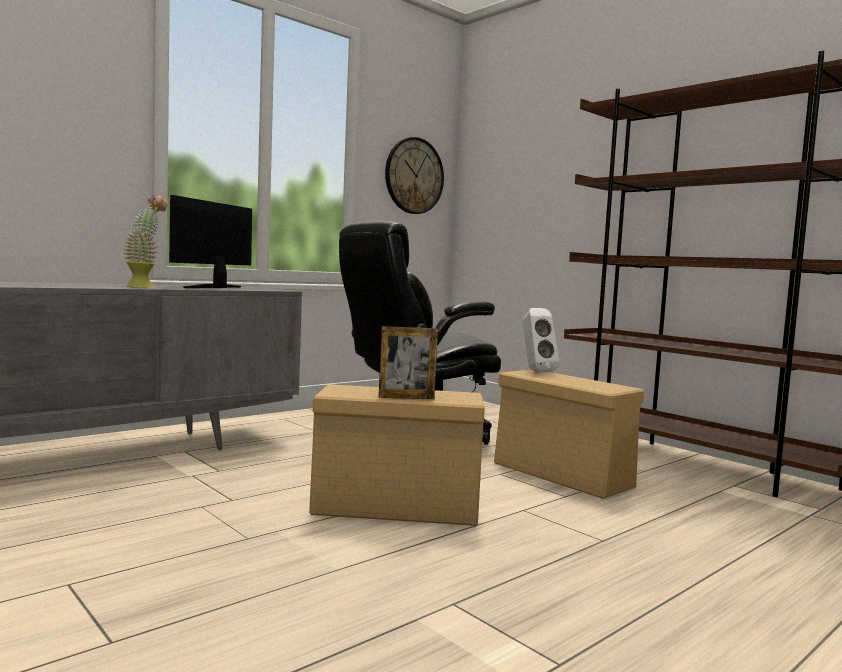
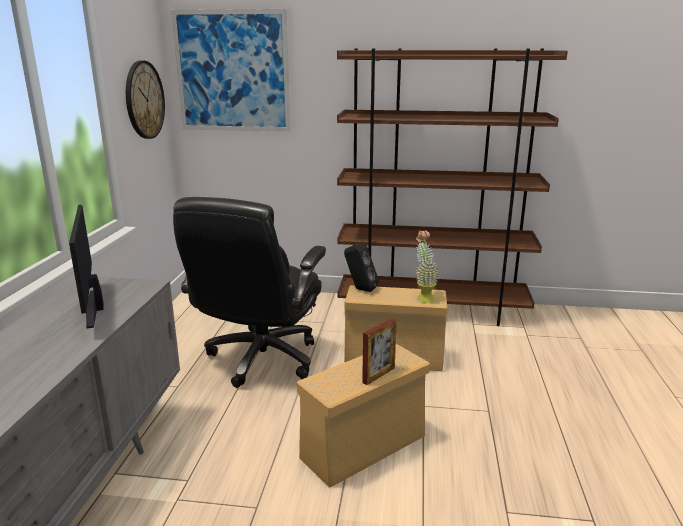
camera: 40 degrees left, 15 degrees up
potted plant [124,195,168,288] -> potted plant moved to [415,230,439,303]
white speaker [523,308,559,372] -> black speaker [344,242,378,292]
none -> picture [171,9,290,132]

